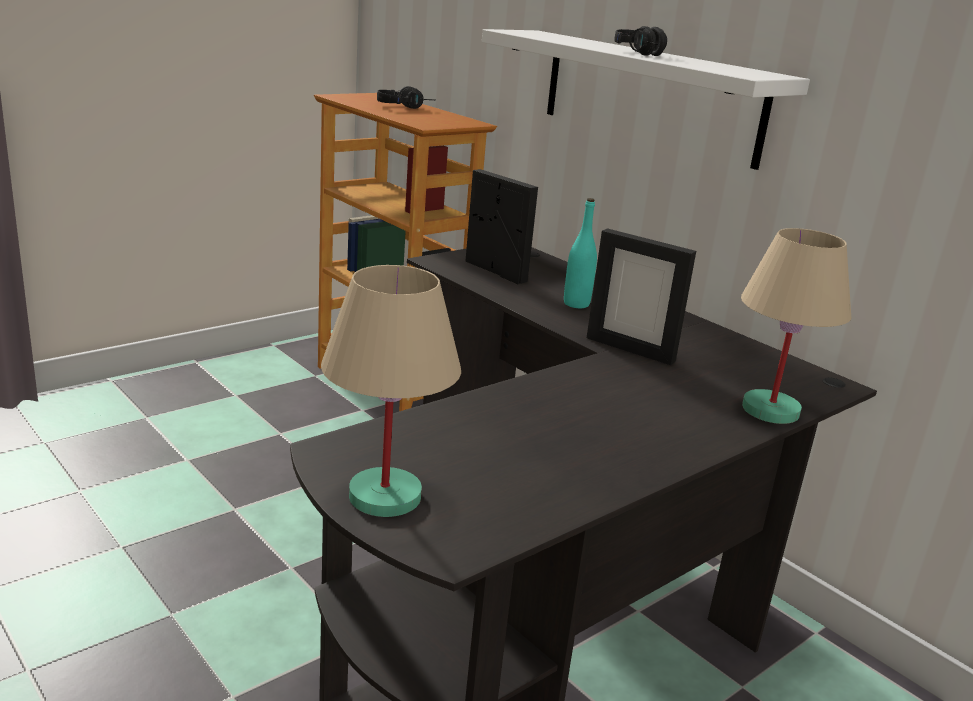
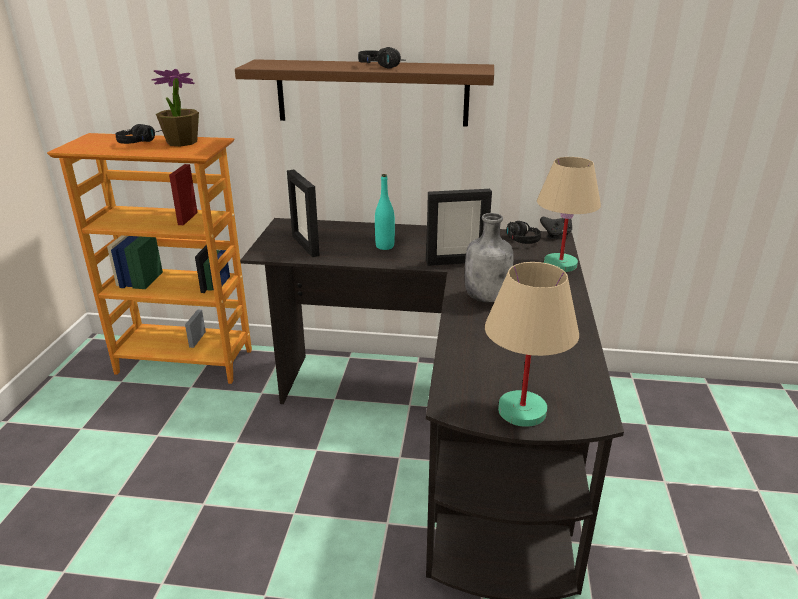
camera: 40 degrees left, 5 degrees up
picture frame [465,169,538,284] -> picture frame turned 120 degrees counterclockwise [287,170,320,257]
white shelf [482,29,810,170] -> brown shelf [235,59,494,127]
none -> potted plant [151,69,199,147]
none -> grey bottle [465,213,514,302]
none -> black headphones [506,221,541,244]
none -> black game controller [540,217,572,238]

